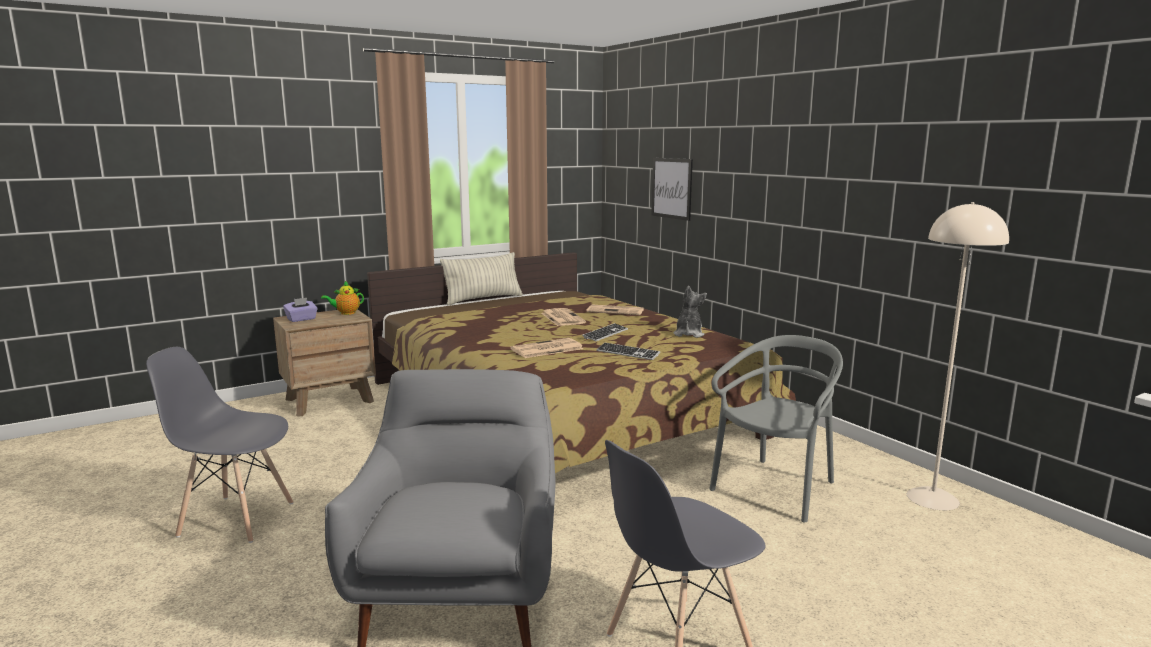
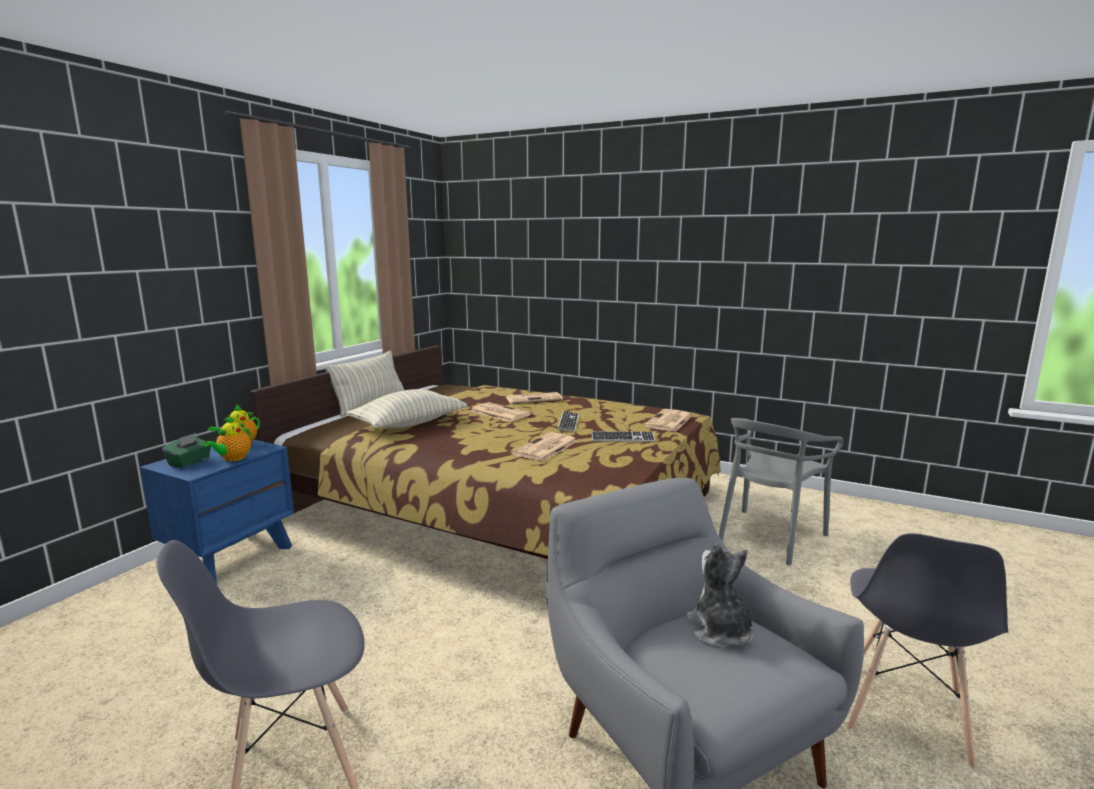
camera: 30 degrees left, 0 degrees up
brown nightstand [273,309,376,416] -> blue nightstand [140,440,294,584]
purple tissue box [283,298,318,322] -> green tissue box [162,433,211,468]
picture [651,158,693,221] -> none
plush toy [674,286,707,338] -> plush toy moved to [686,543,753,648]
grey chair [709,335,843,523] -> grey chair turned 150 degrees counterclockwise [719,418,843,565]
beige floor lamp [907,202,1009,510] -> none
none -> teapot [204,416,251,461]
none -> pillow [346,389,468,428]
none -> newspaper [644,409,692,432]

